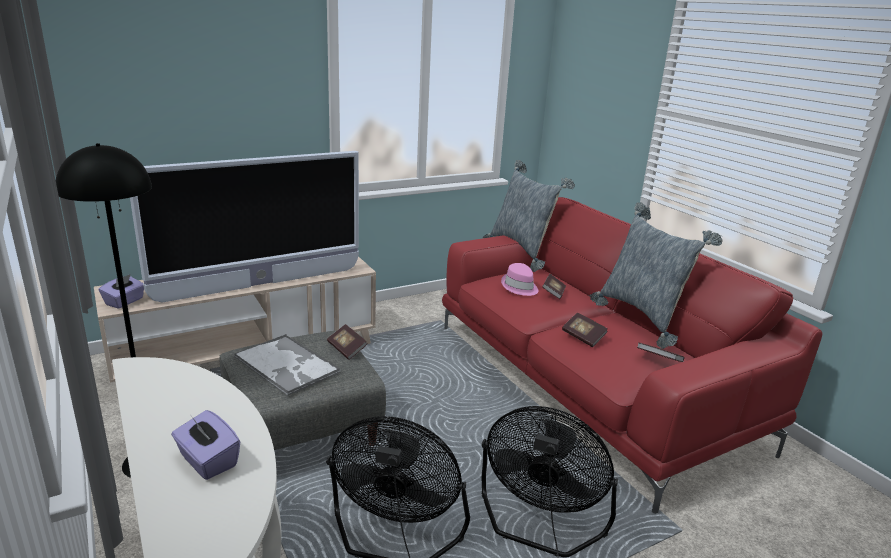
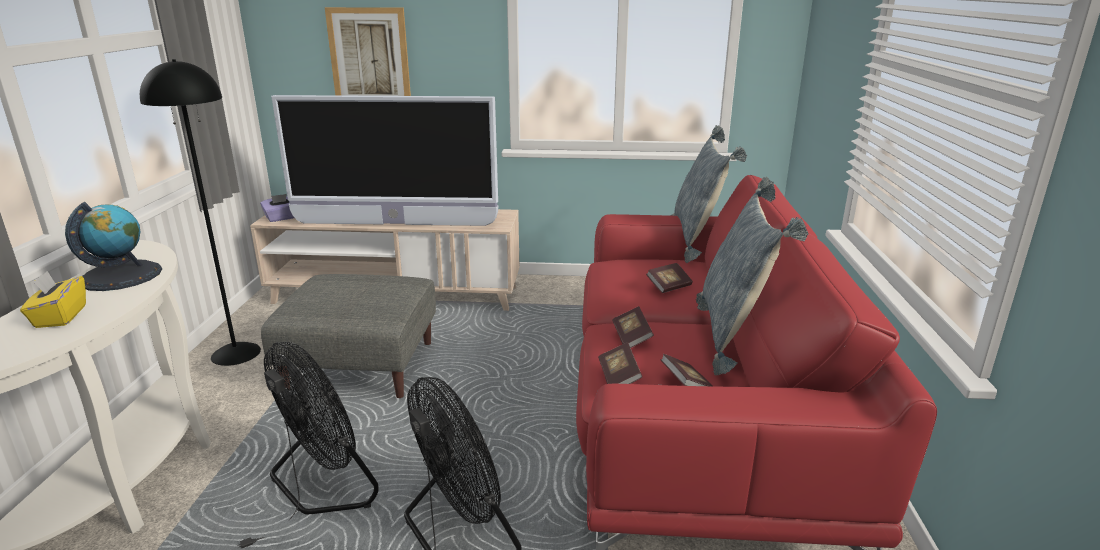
camera: 35 degrees right, 0 degrees up
purple tissue box [171,410,240,480] -> yellow tissue box [20,271,86,328]
tray [234,334,340,396] -> none
book [327,324,367,360] -> book moved to [598,342,642,384]
pink hat [501,263,538,296] -> none
none -> globe [65,202,162,291]
none -> picture [325,7,411,96]

